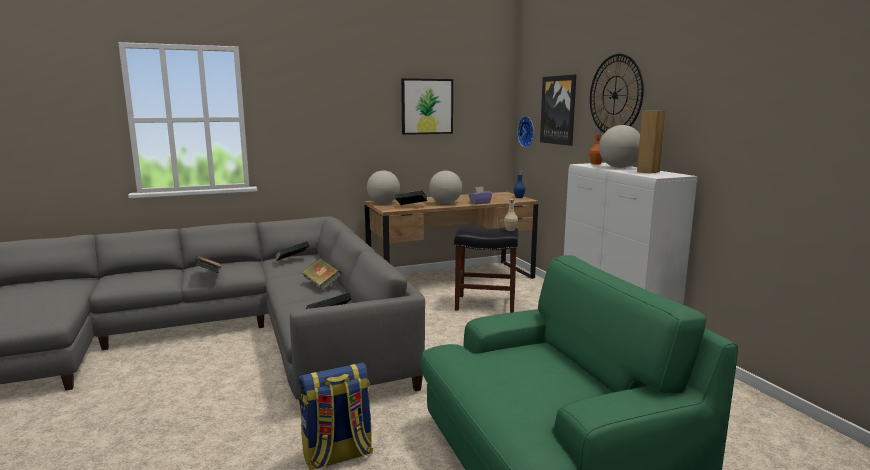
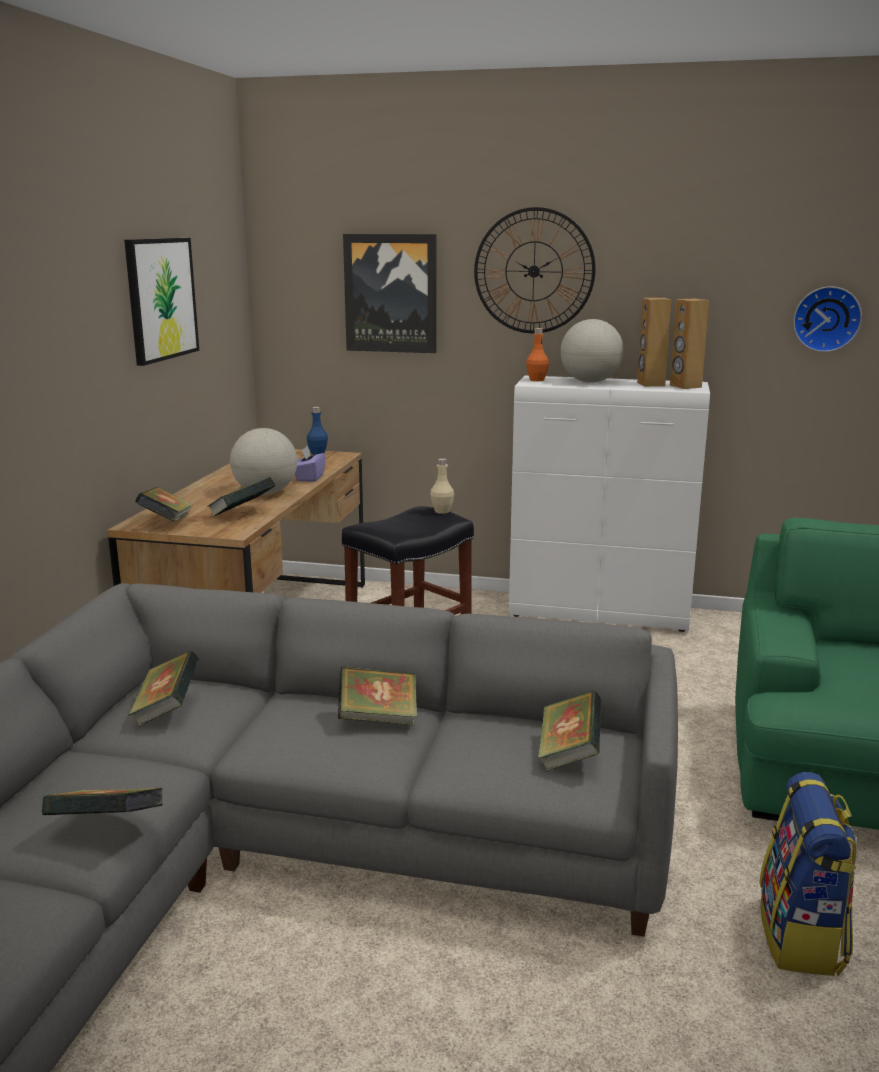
camera: 55 degrees left, 5 degrees up
globe [367,170,400,204] -> book [135,487,193,522]
wall clock [517,116,534,147] -> wall clock moved to [793,286,862,352]
none -> brown speaker [670,299,709,389]

